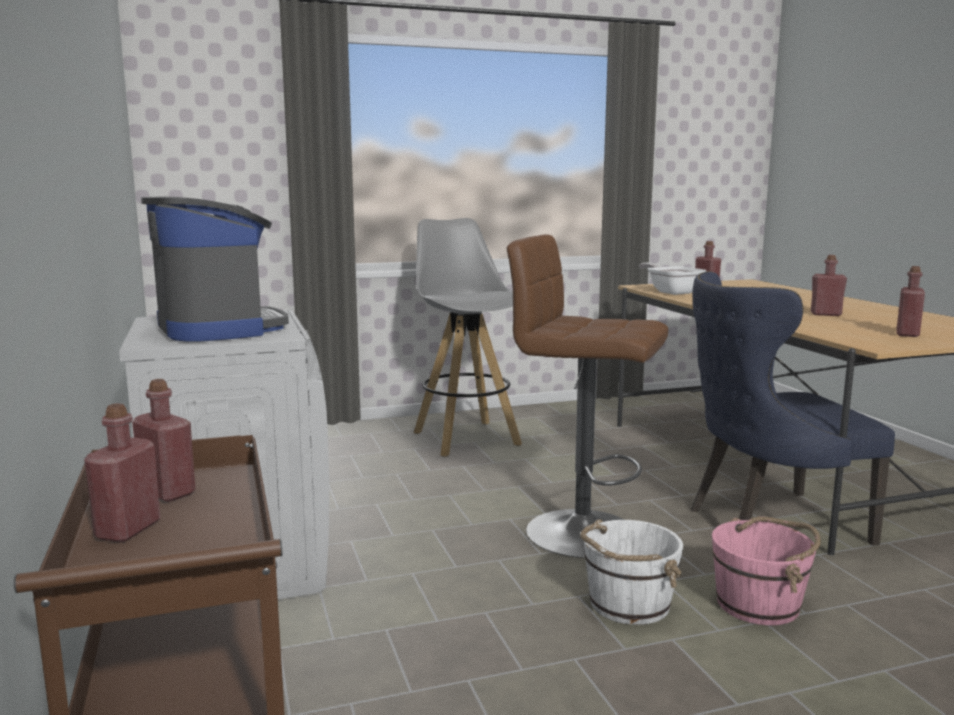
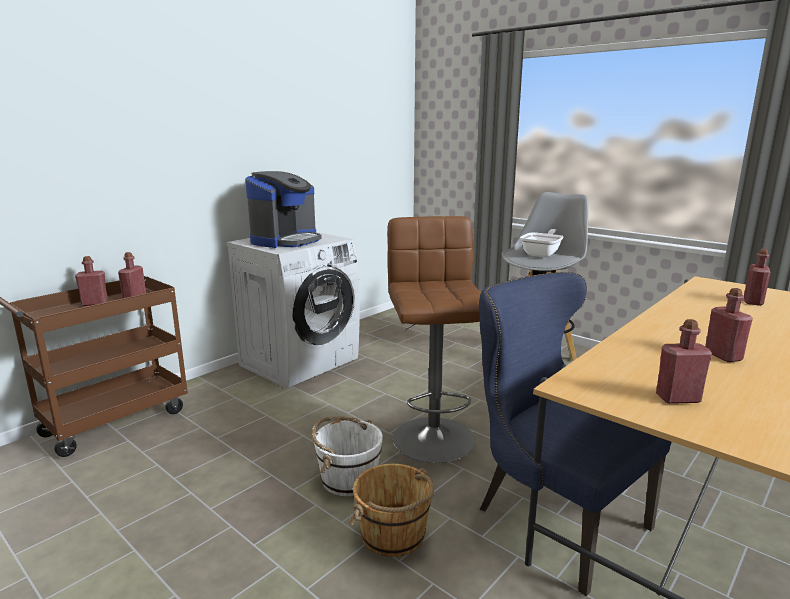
camera: 60 degrees right, 5 degrees up
frying pan [639,263,707,295] -> frying pan moved to [520,229,564,257]
pink bucket [712,517,821,625] -> brown bucket [349,464,434,557]

